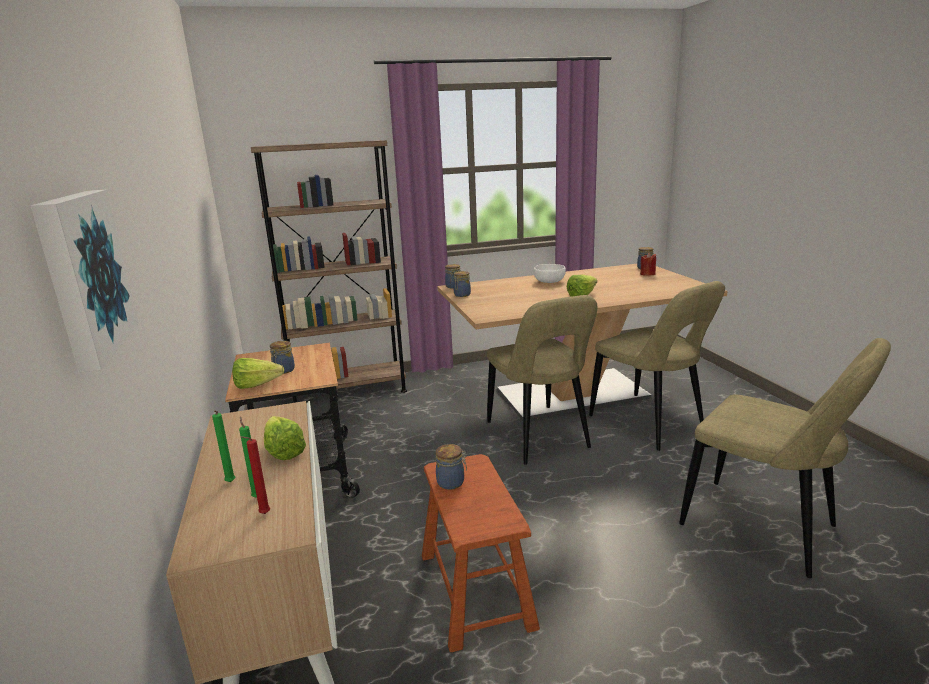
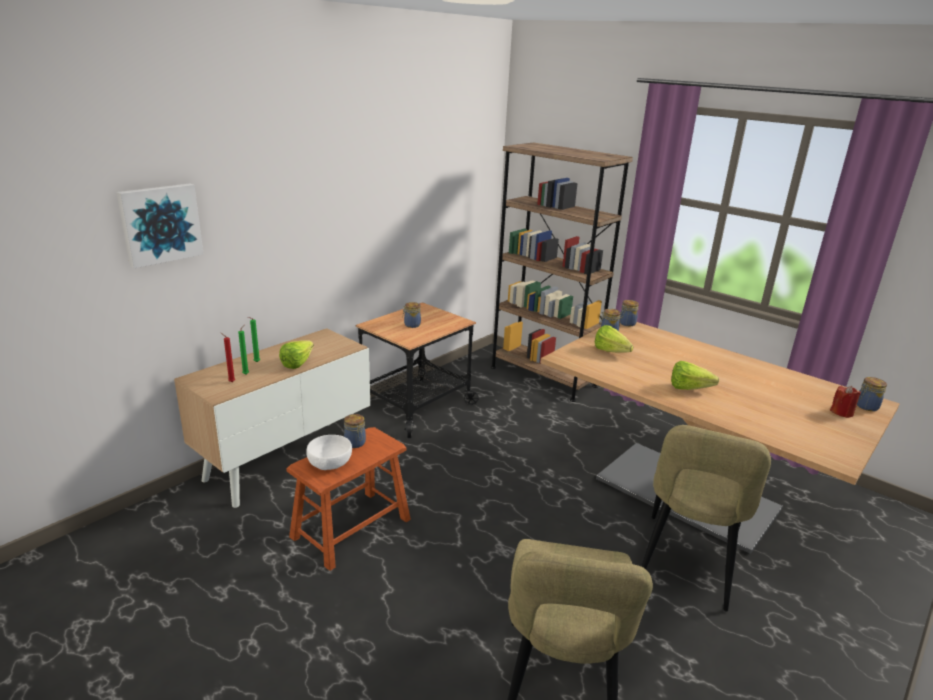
camera: 55 degrees right, 5 degrees up
lettuce [232,358,284,389] -> lettuce moved to [595,325,633,353]
beige chair [487,295,597,465] -> none
white bowl [534,264,566,283] -> white bowl moved to [306,435,352,470]

